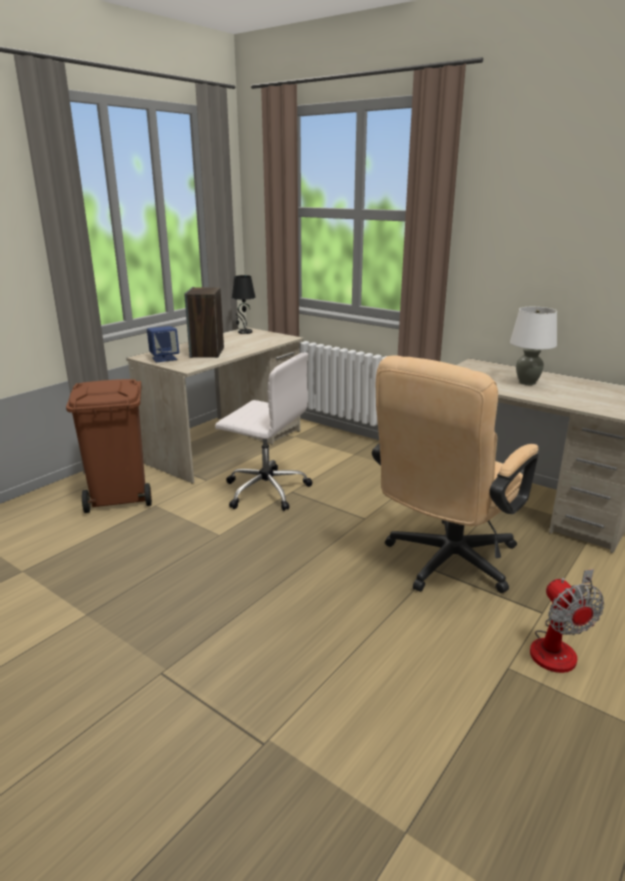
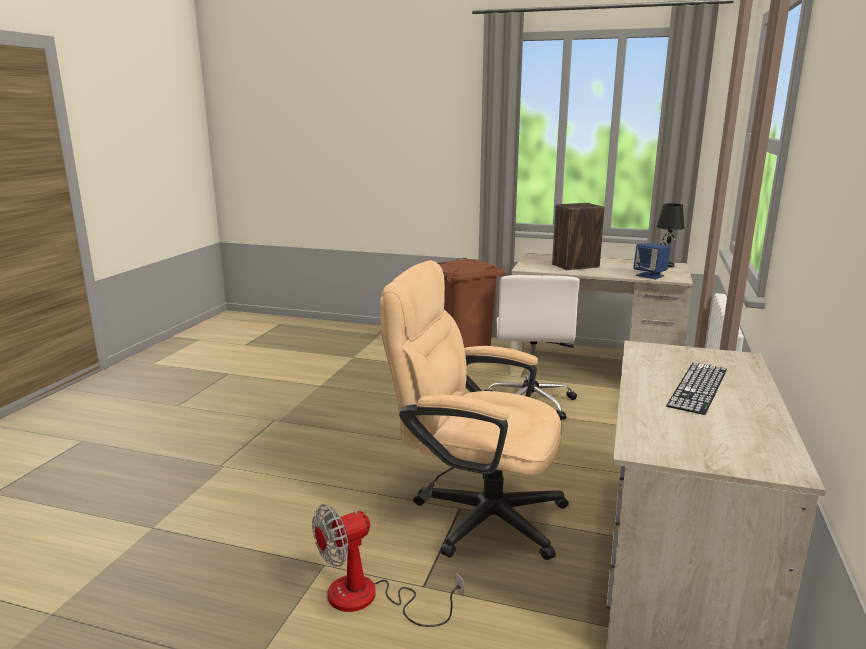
camera: 70 degrees right, 5 degrees down
blue speaker [147,326,179,363] -> blue speaker moved to [633,243,671,279]
white table lamp [510,307,557,385] -> keyboard [666,363,727,415]

